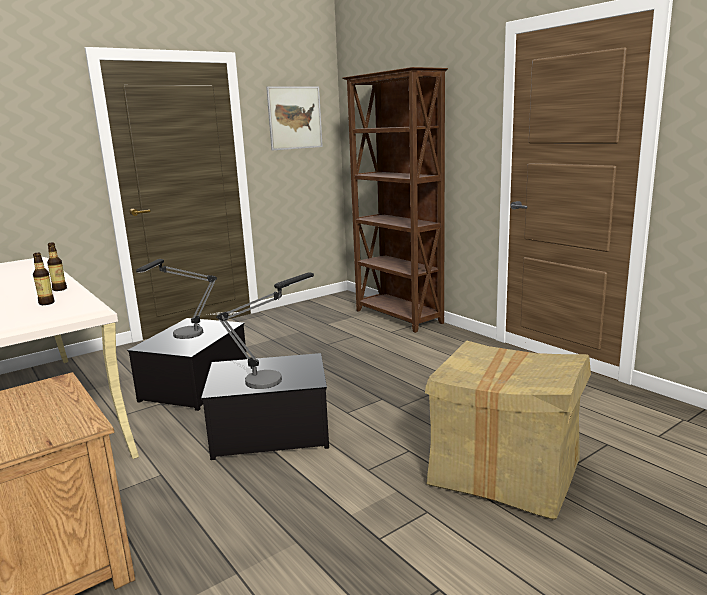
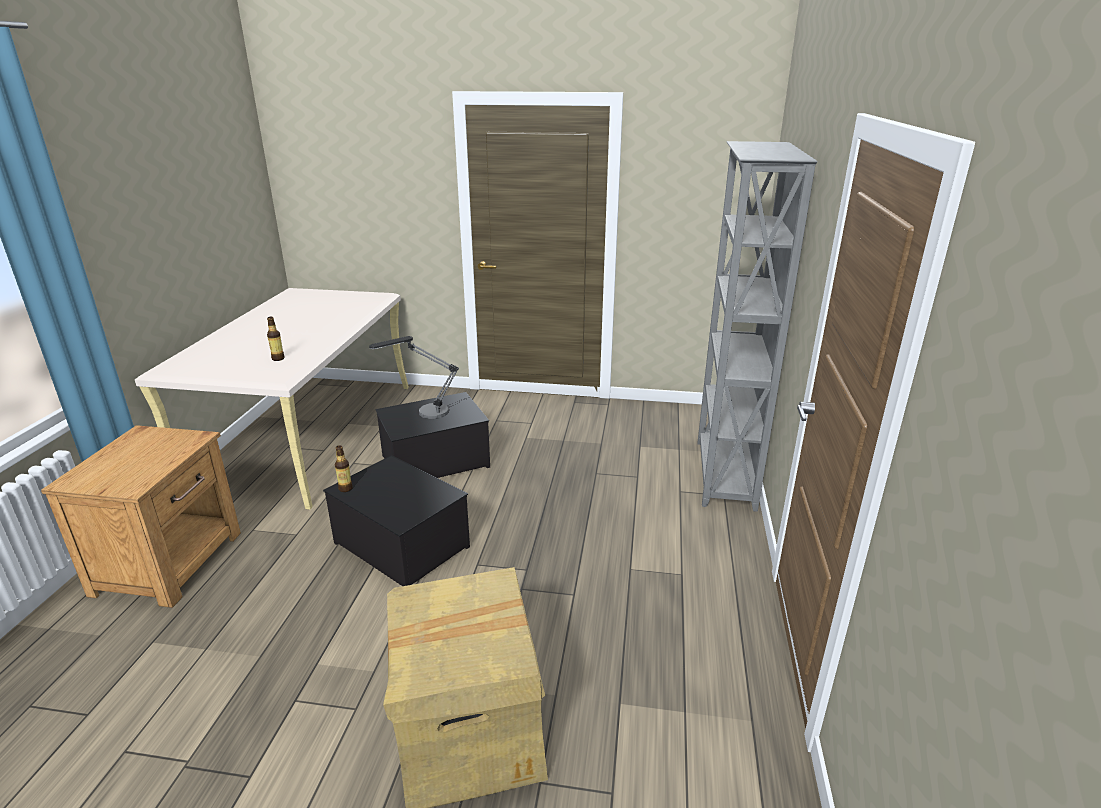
camera: 45 degrees right, 10 degrees up
bottle [47,243,67,291] -> bottle moved to [335,445,353,492]
table lamp [216,272,314,389] -> none
picture [266,86,323,150] -> none
brown bookcase [343,67,448,333] -> grey bookcase [697,141,817,512]

